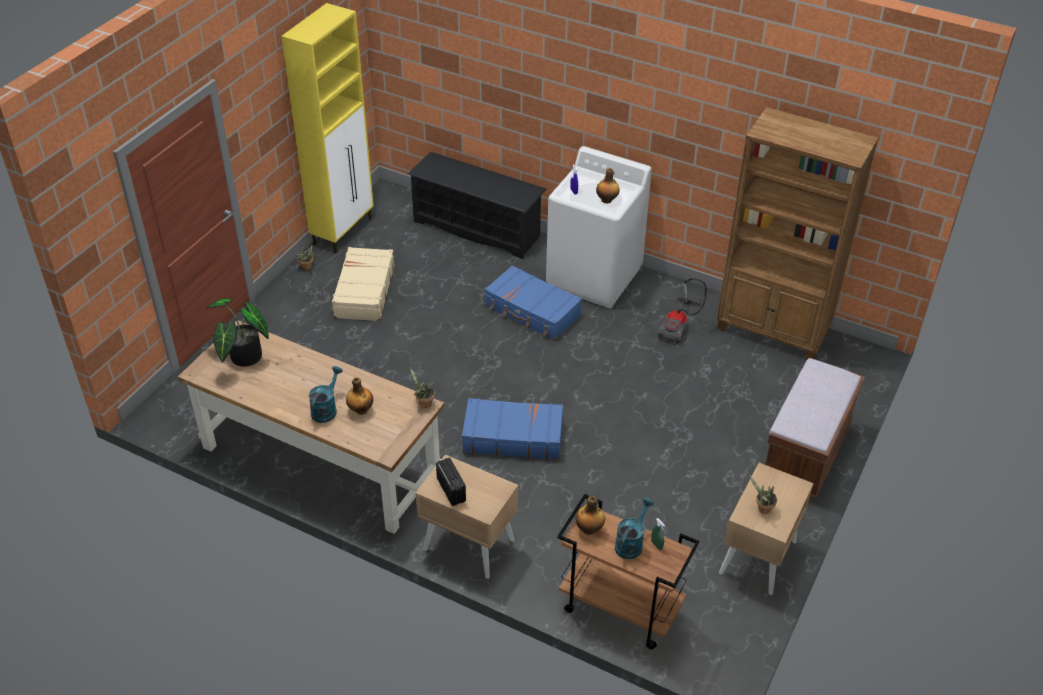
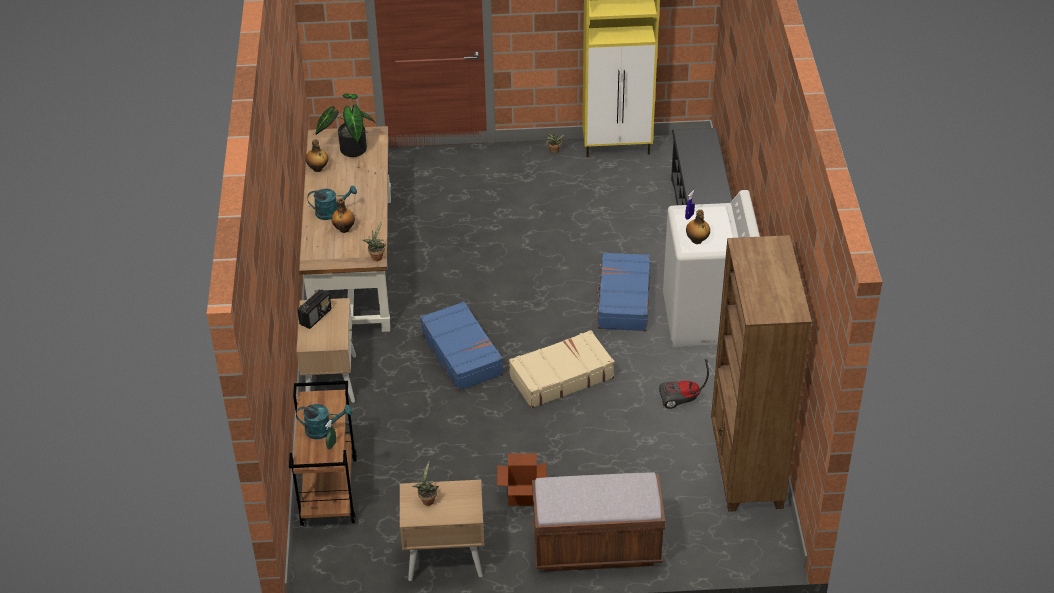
camera: 60 degrees right, 0 degrees up
beige suitcase [331,247,394,321] -> beige suitcase moved to [509,330,615,408]
bottle [576,496,605,535] -> bottle moved to [306,139,328,172]
none -> cardboard box [497,453,547,506]

